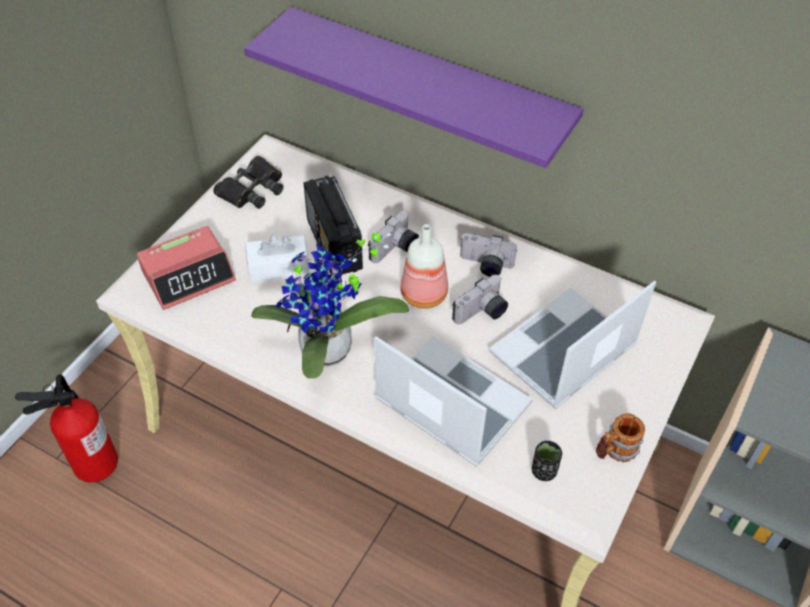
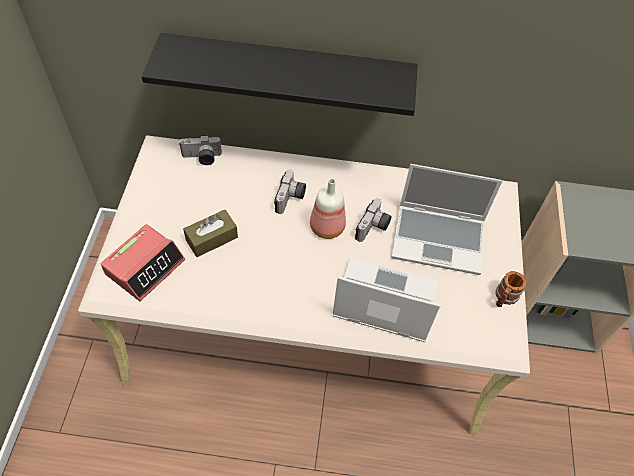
camera: 25 degrees left, 5 degrees up
fire extinguisher [15,374,118,483] -> none
black binoculars [213,156,284,209] -> none
purple shelf [244,7,584,168] -> black shelf [141,33,418,116]
white tissue box [245,234,309,282] -> brown tissue box [183,210,238,257]
potted plant [251,233,409,378] -> none
radio [304,176,363,276] -> none
camera [460,233,517,277] -> camera moved to [179,135,222,165]
laptop [489,280,656,409] -> laptop turned 105 degrees counterclockwise [391,164,502,275]
black cup [532,441,562,481] -> none

